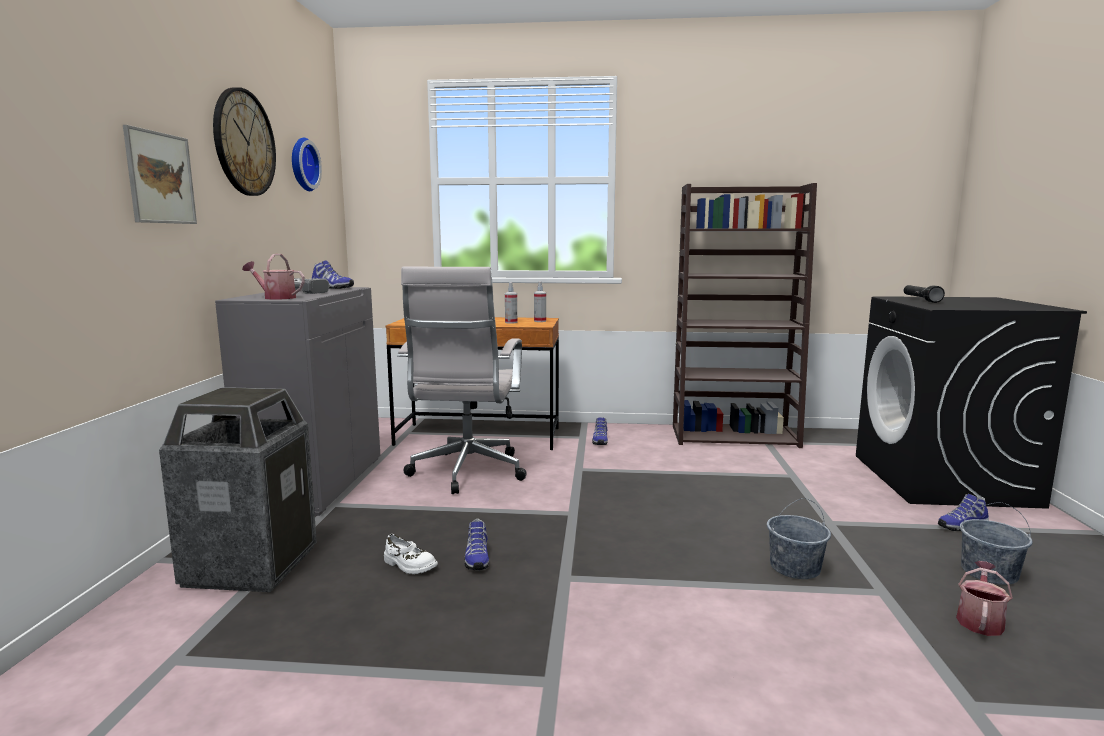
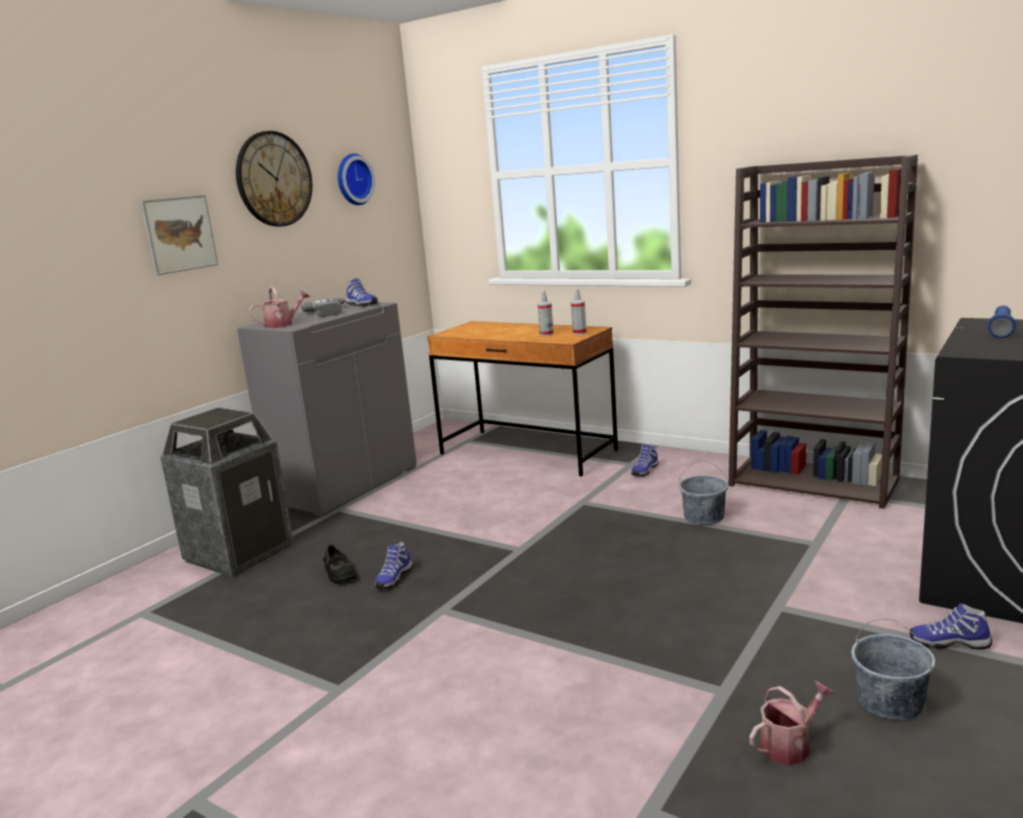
camera: 30 degrees right, 5 degrees up
watering can [242,254,305,300] -> watering can turned 105 degrees clockwise [249,287,310,328]
white shoe [384,534,438,574] -> black shoe [323,545,357,583]
white office chair [397,266,527,494] -> none
grey bucket [767,498,831,579] -> grey bucket moved to [679,460,728,525]
black flashlight [904,285,945,303] -> blue flashlight [988,306,1015,338]

